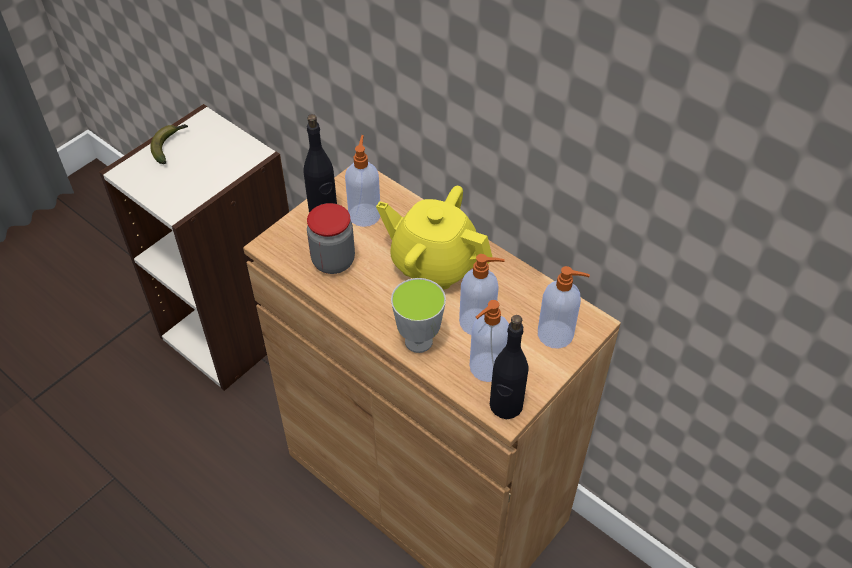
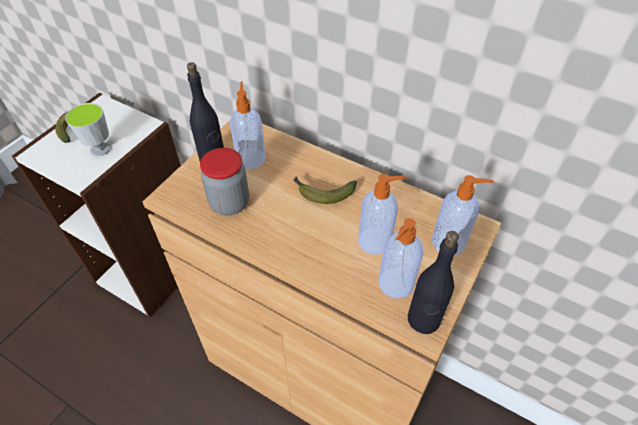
camera: 10 degrees left, 0 degrees up
yellow teapot [376,186,492,290] -> banana [293,176,357,204]
cup [391,278,446,353] -> cup moved to [65,103,110,156]

